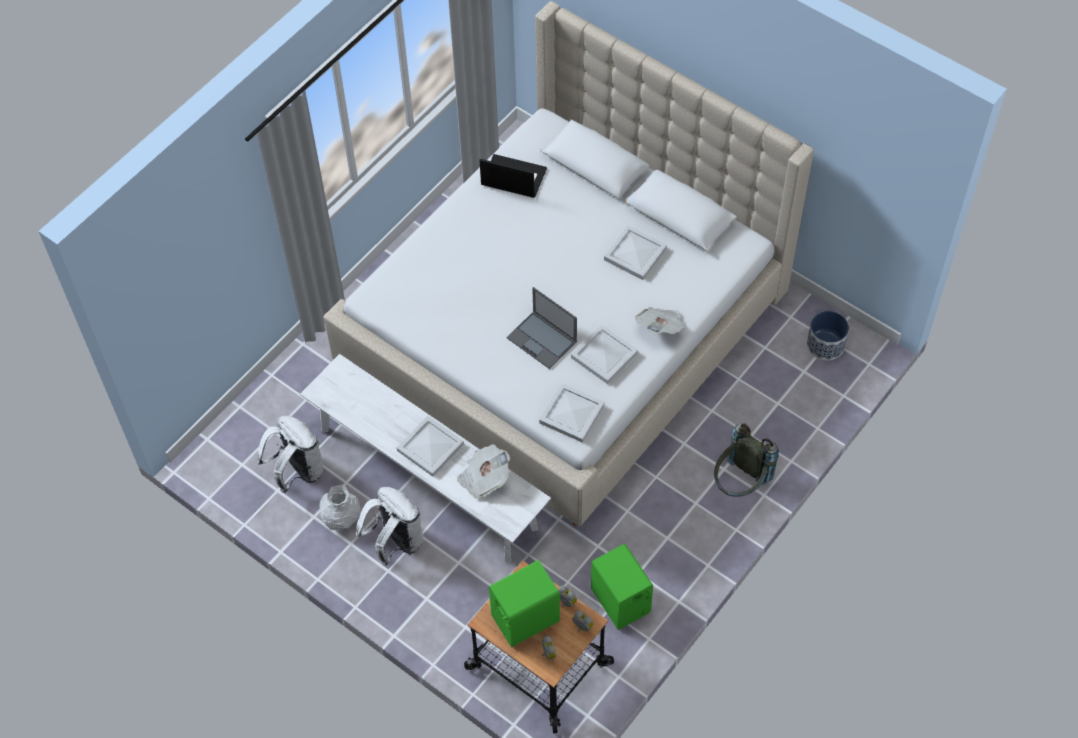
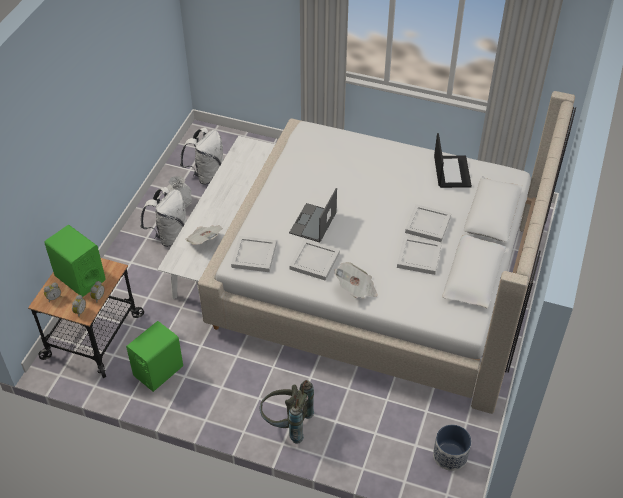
camera: 70 degrees right, 10 degrees down
white tray [397,416,464,477] -> white tray moved to [405,204,451,242]

